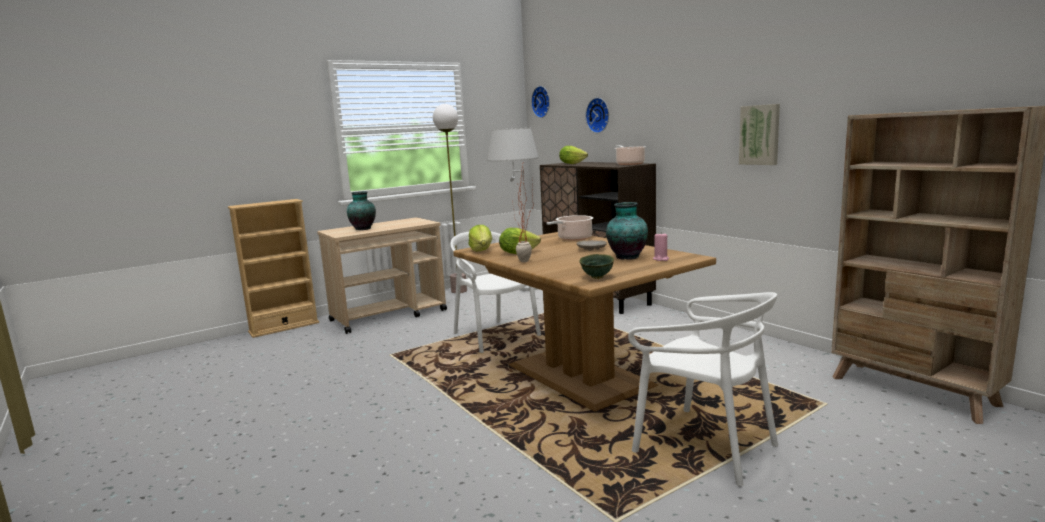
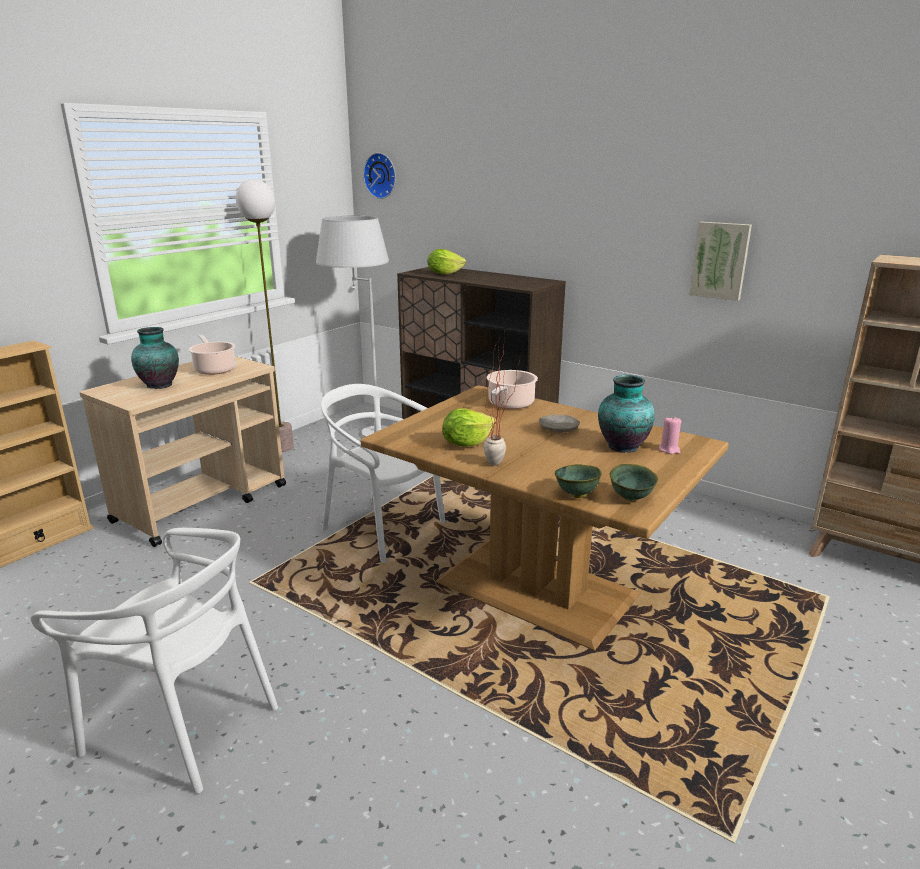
camera: 20 degrees left, 10 degrees up
lettuce [469,225,492,252] -> none
wall clock [586,98,609,133] -> none
cooking pot [615,145,645,165] -> cooking pot moved to [189,334,236,375]
white chair [628,292,778,486] -> white chair moved to [31,528,278,794]
none -> green bowl [555,464,602,498]

